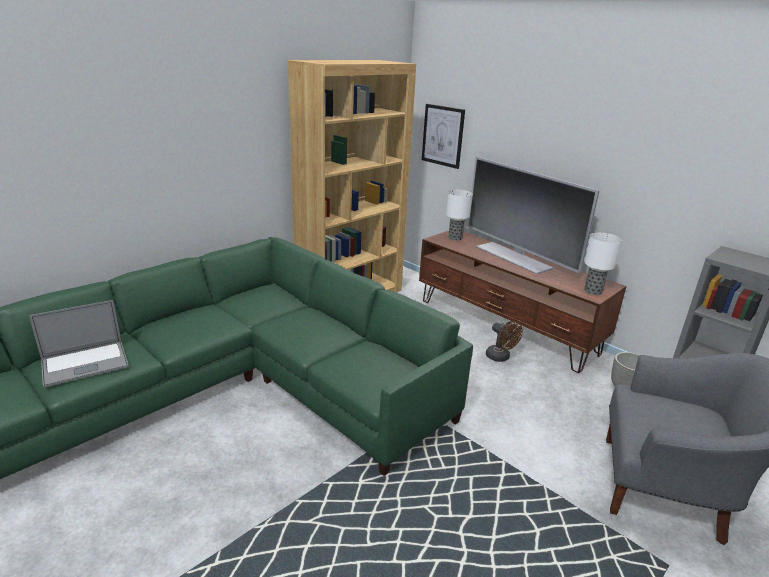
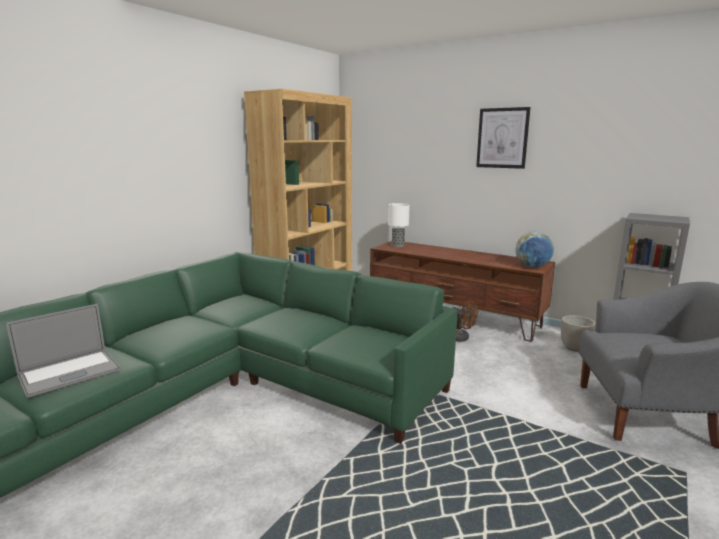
camera: 10 degrees left, 10 degrees down
picture [422,104,465,169] -> picture moved to [476,107,531,169]
television [467,157,599,274] -> none
table lamp [584,233,622,295] -> globe [516,232,554,268]

